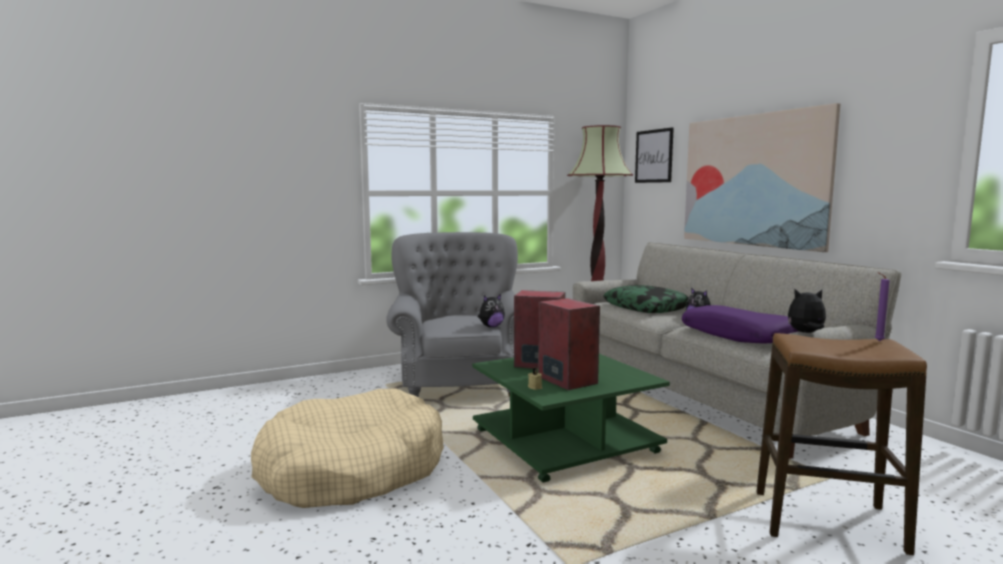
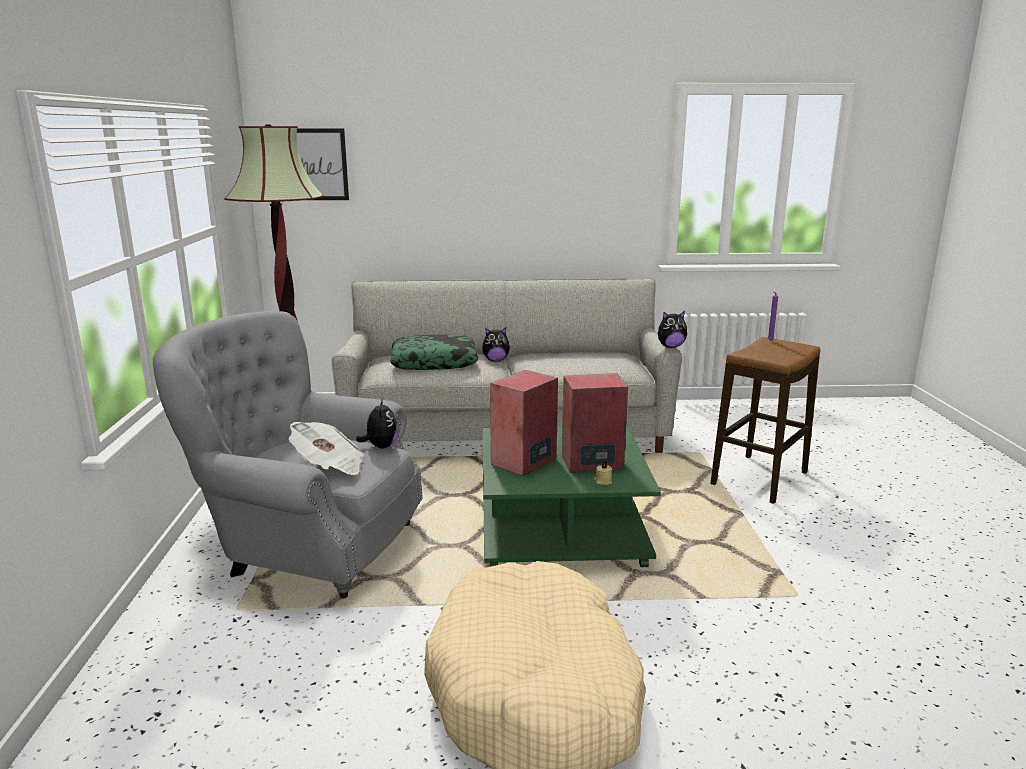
camera: 65 degrees left, 10 degrees up
purple pillow [682,305,799,344] -> none
picture [684,103,841,252] -> none
plush toy [788,289,826,333] -> plush toy turned 135 degrees counterclockwise [658,311,687,348]
none -> newspaper [289,422,364,475]

